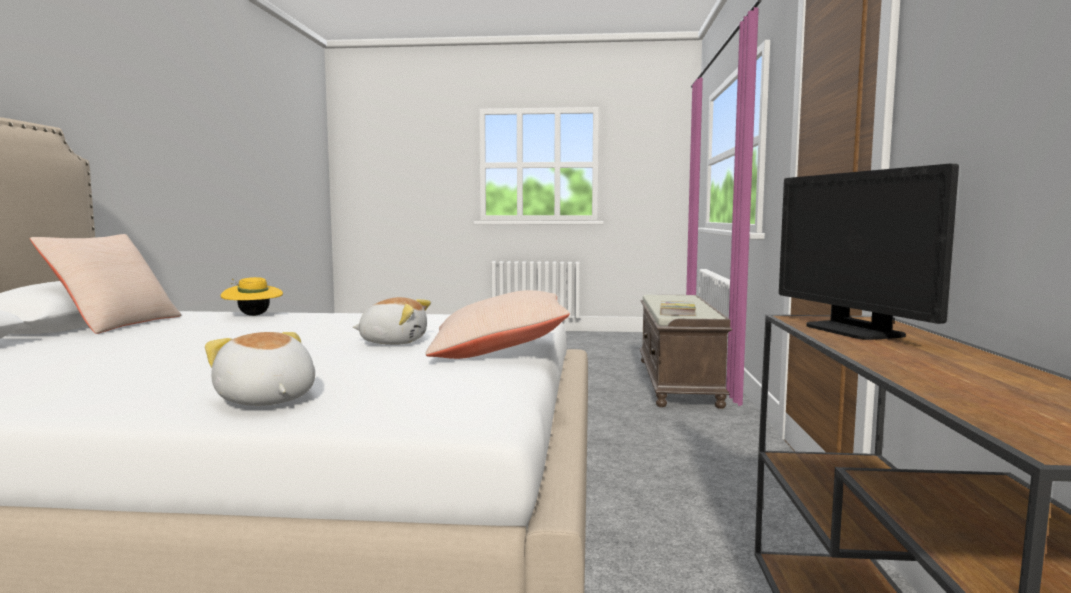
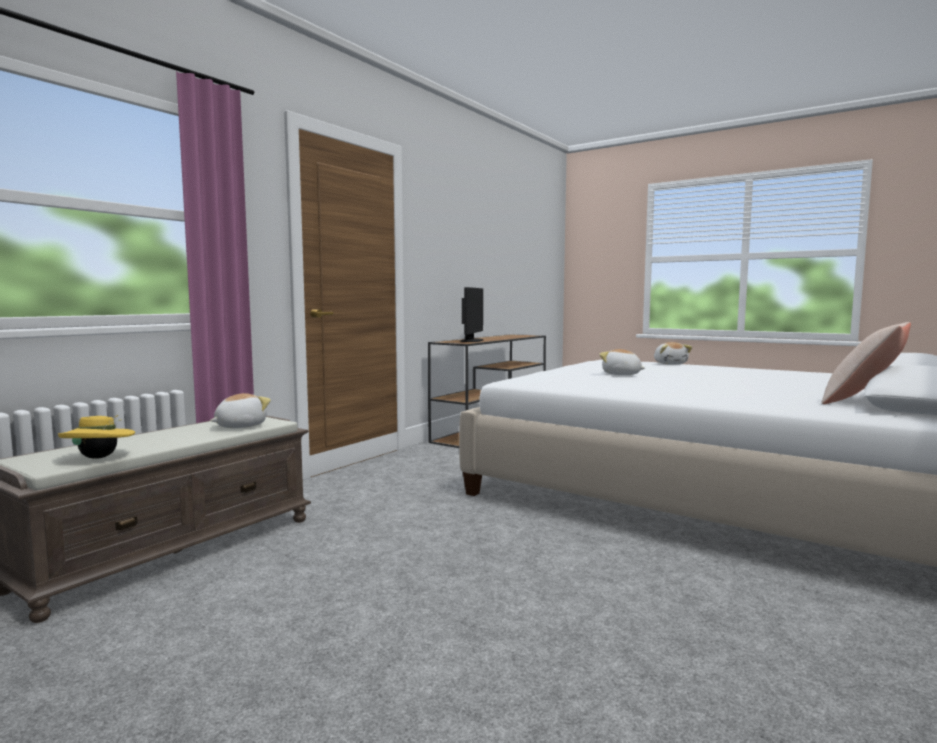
camera: 150 degrees left, 0 degrees up
yellow hat [221,277,283,316] -> yellow hat moved to [58,415,135,459]
beige pillow [425,290,570,359] -> none
book [660,301,696,316] -> plush toy [210,393,271,428]

